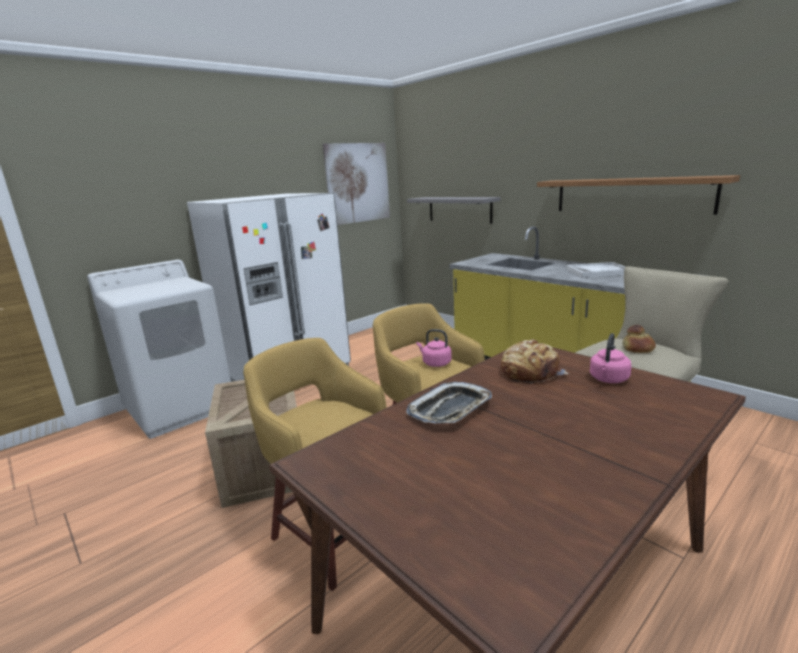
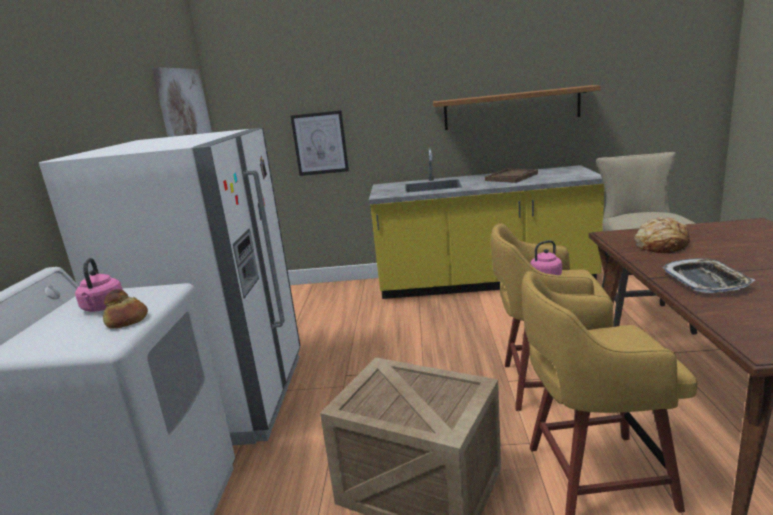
camera: 45 degrees left, 0 degrees up
grey shelf [407,197,501,224] -> picture [290,110,349,176]
white tray [567,262,625,278] -> brown tray [485,168,538,183]
pink kettle [590,333,632,383] -> pink kettle moved to [75,258,122,312]
bread [623,325,656,353] -> bread moved to [103,289,148,328]

